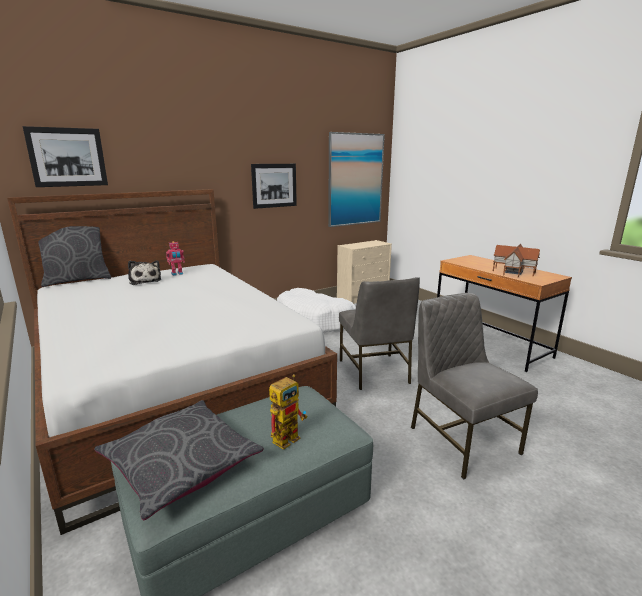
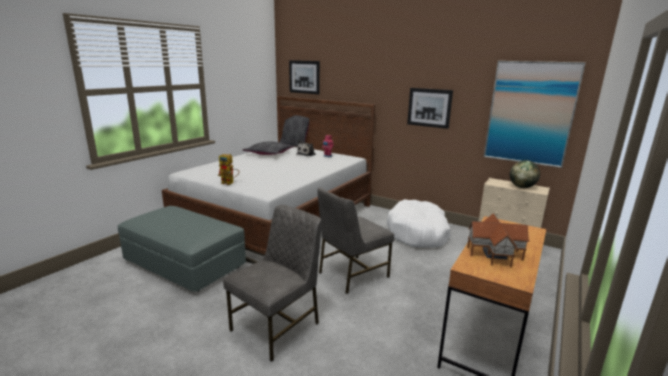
camera: 65 degrees right, 0 degrees up
grey pillow [94,400,264,521] -> grey pillow moved to [243,141,294,155]
toy robot [269,374,307,450] -> toy robot moved to [218,154,240,185]
none -> globe [510,160,540,188]

